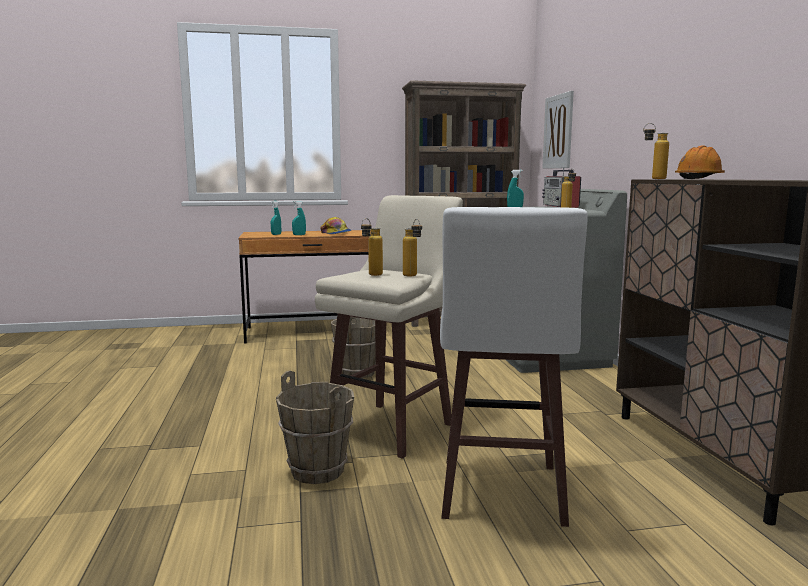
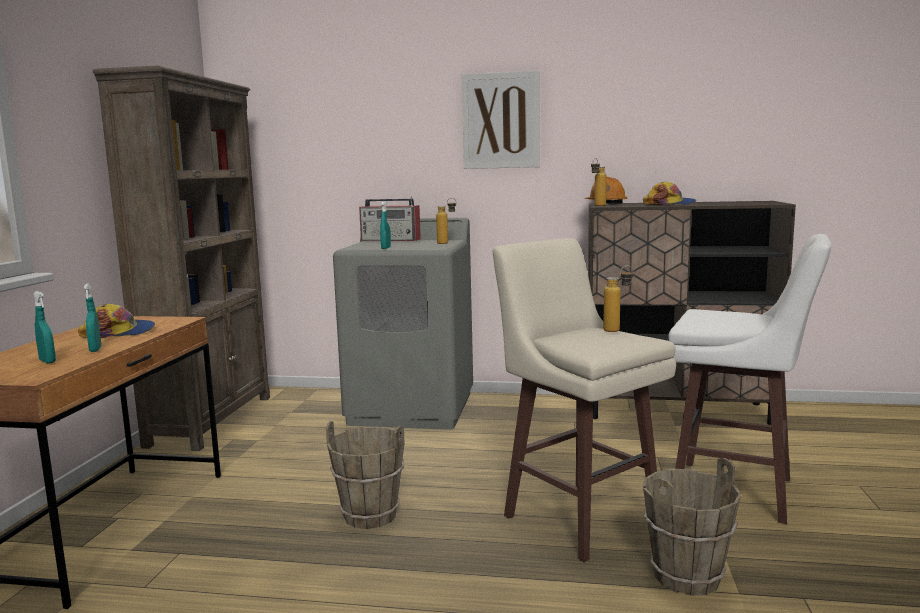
camera: 70 degrees left, 0 degrees up
bottle [361,218,383,276] -> none
picture [542,91,574,169] -> picture moved to [462,71,540,169]
none -> cap [643,182,696,205]

